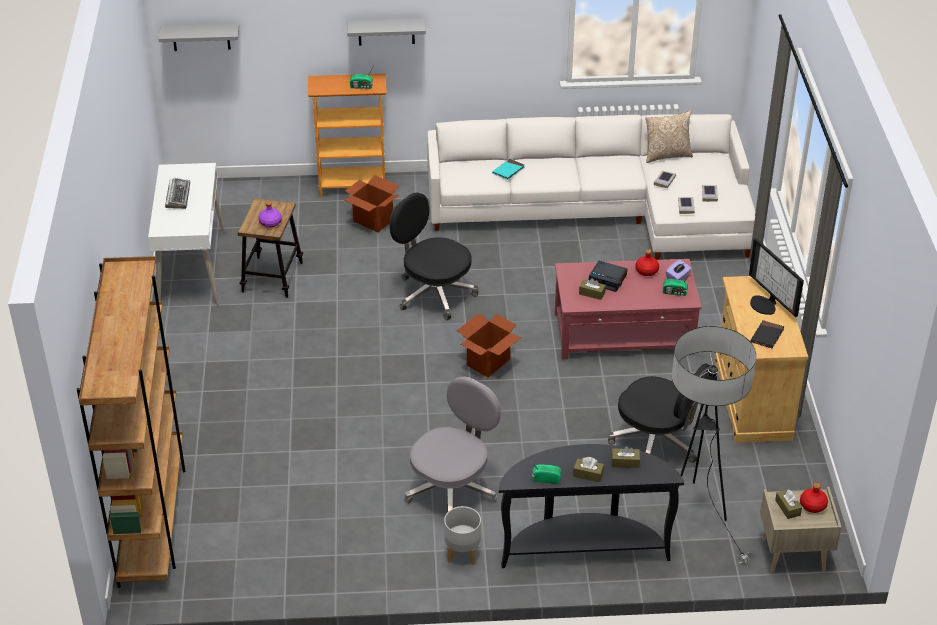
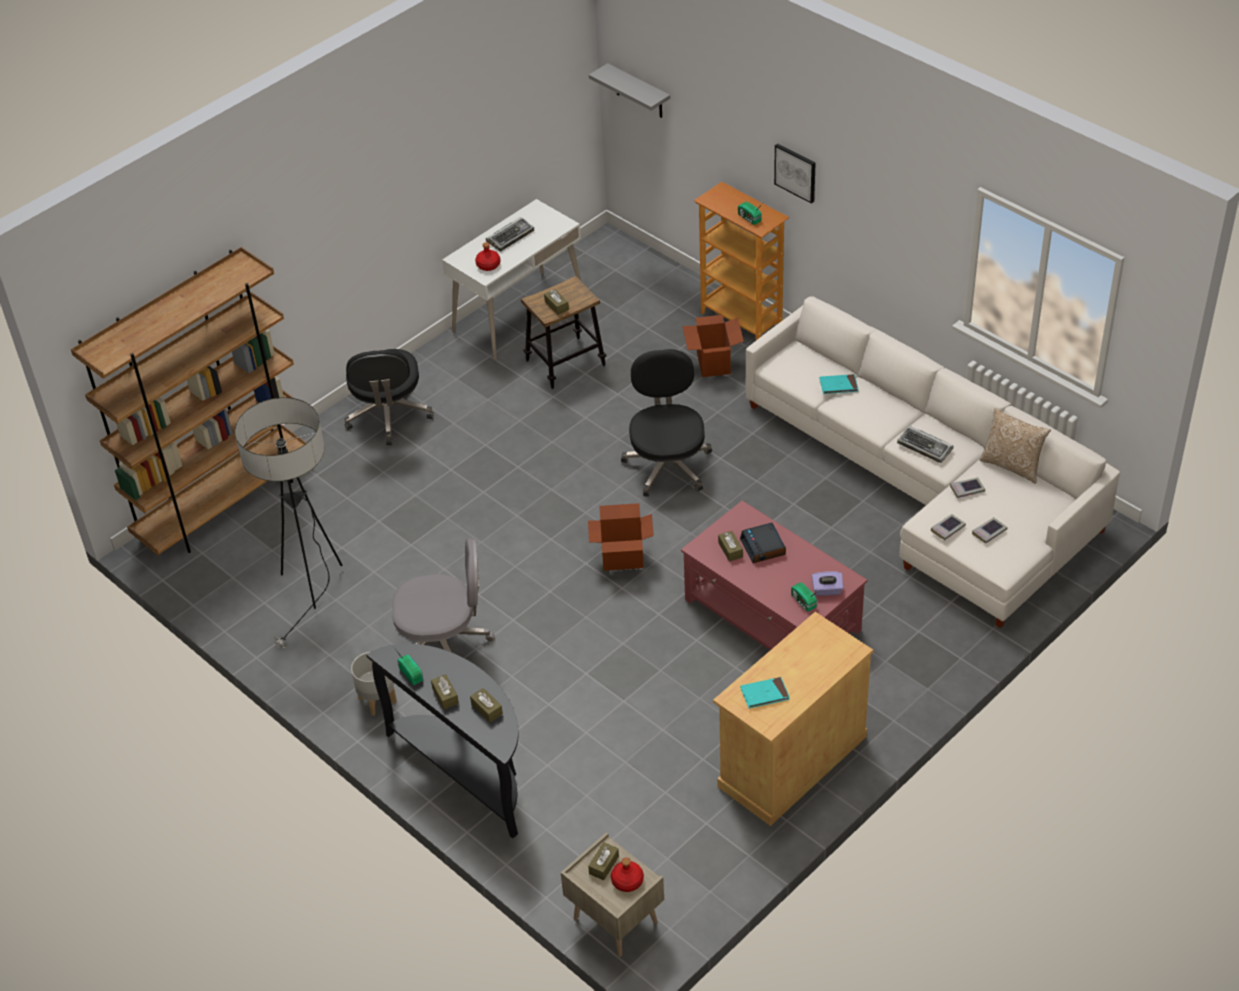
camera: 50 degrees right, 5 degrees up
purple bottle [258,201,282,228] -> brown tissue box [544,289,569,315]
grey shelf [347,18,426,46] -> picture [774,144,816,204]
black office chair [608,363,710,463] -> black office chair moved to [344,349,434,445]
red bottle [636,249,659,276] -> red bottle moved to [475,242,500,271]
floor lamp [672,326,756,564] -> floor lamp moved to [235,397,343,649]
monitor [749,238,804,317] -> none
black book [751,320,784,348] -> turquoise book [740,677,790,709]
none -> keyboard [897,425,953,463]

